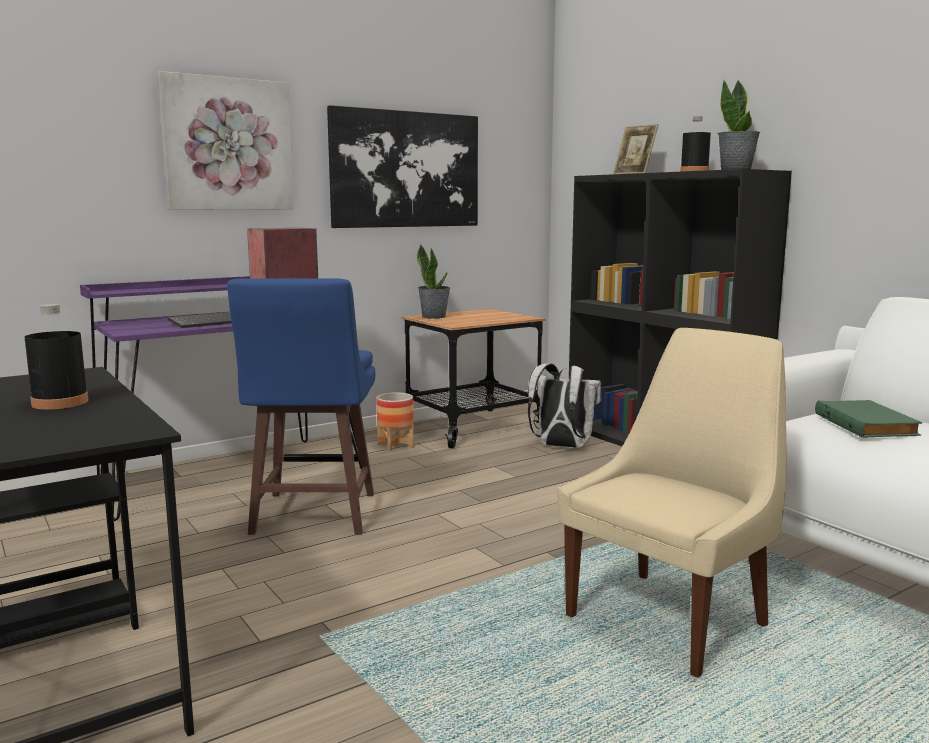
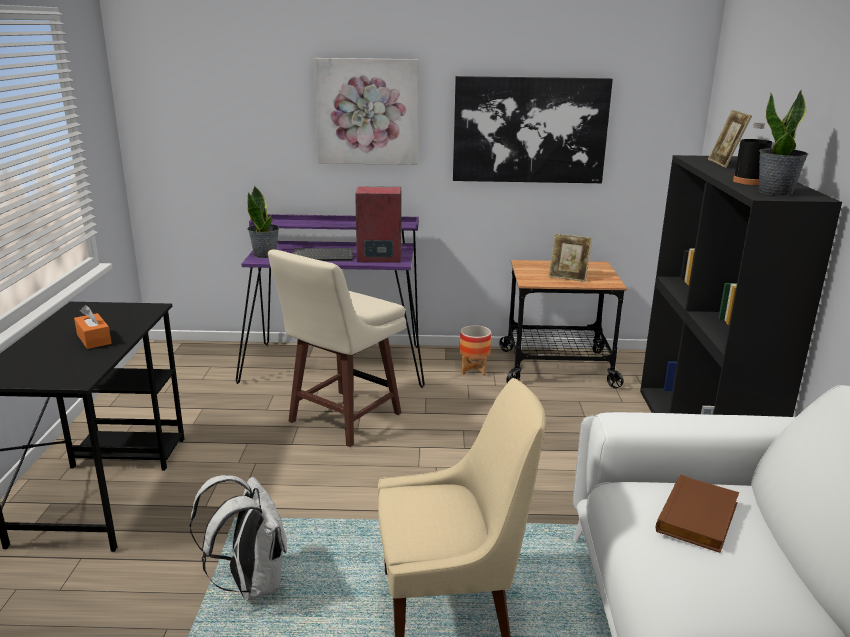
camera: 35 degrees right, 10 degrees up
black bottle [25,304,88,410] -> orange tissue box [74,305,112,349]
blue stool [227,278,375,535] -> beige stool [268,250,406,447]
potted plant [416,244,450,319] -> potted plant moved to [247,186,279,258]
white backpack [528,363,601,448] -> white backpack moved to [190,475,287,601]
green book [815,400,922,438] -> brown book [655,475,739,553]
none -> picture frame [549,233,592,282]

